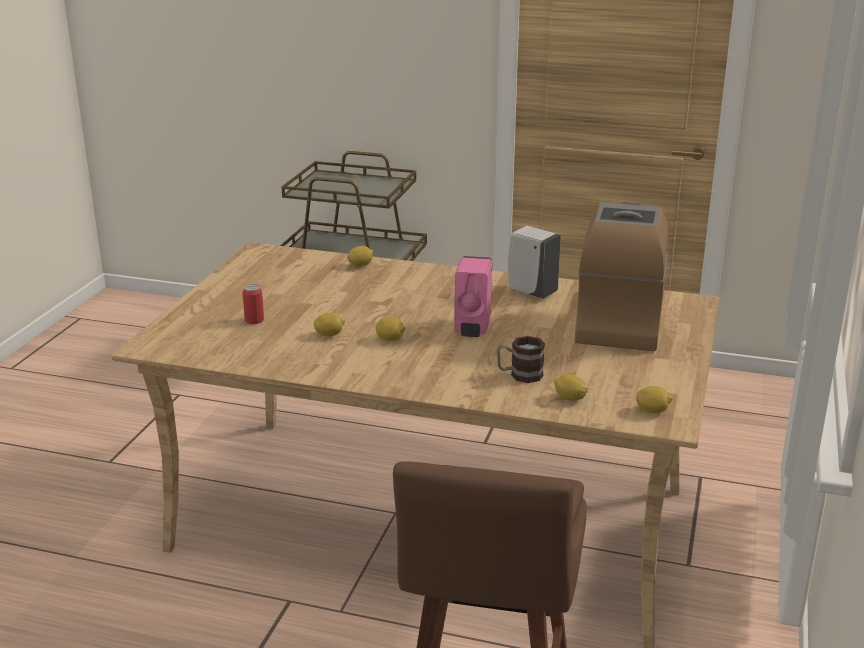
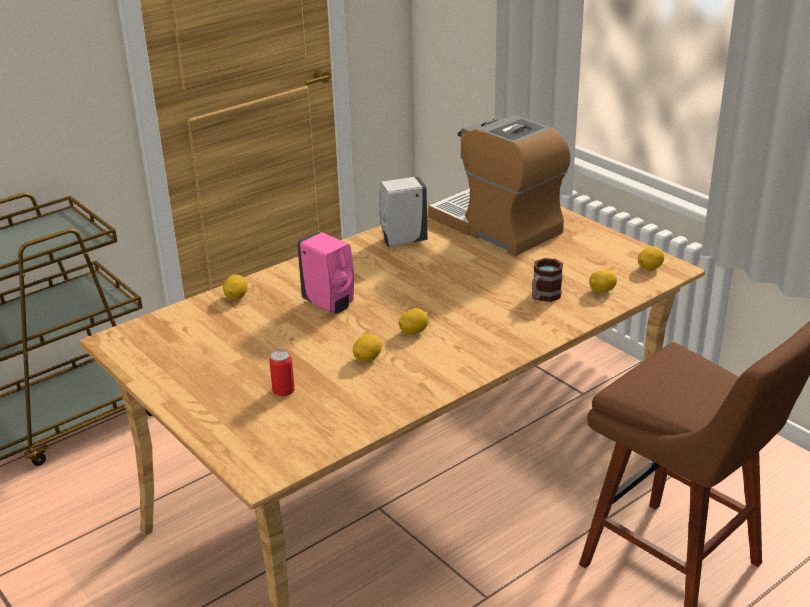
camera: 55 degrees left, 5 degrees up
pink soap dispenser [455,256,492,337] -> pink soap dispenser moved to [297,232,354,314]

